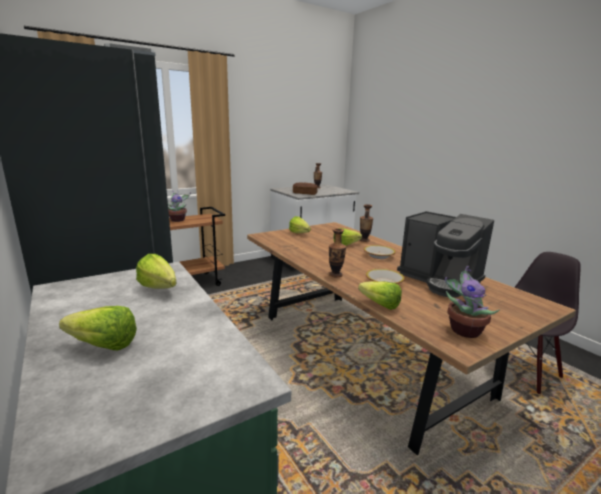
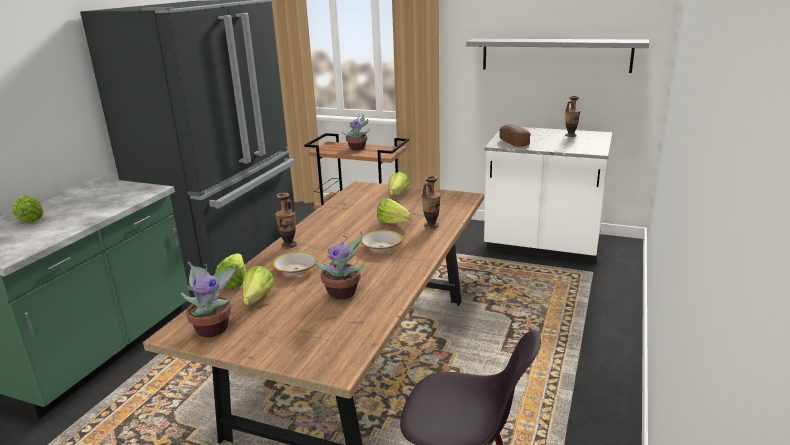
camera: 55 degrees right, 5 degrees up
lettuce [136,254,176,289] -> lettuce moved to [243,266,274,305]
coffee machine [397,211,494,297] -> potted plant [314,231,365,299]
none -> grey shelf [466,39,649,73]

